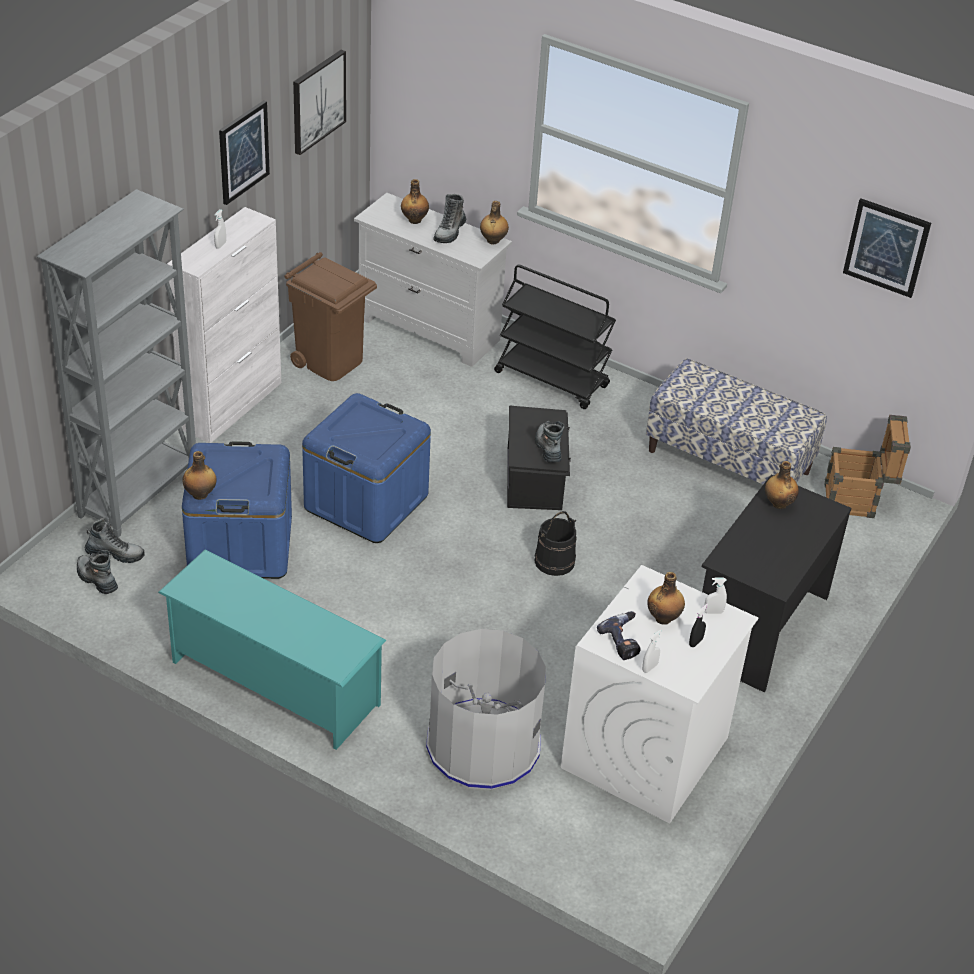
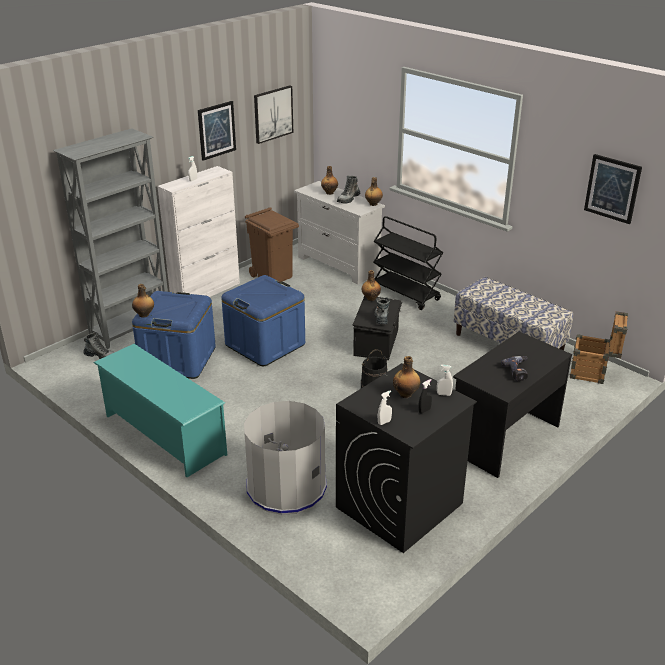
camera: 15 degrees right, 10 degrees down
boot [77,550,118,594] -> none
white washing machine [561,565,758,823] -> black washing machine [336,363,477,553]
power drill [597,611,640,660] -> power drill moved to [501,356,528,381]
bottle [765,461,799,509] -> bottle moved to [362,270,381,301]

